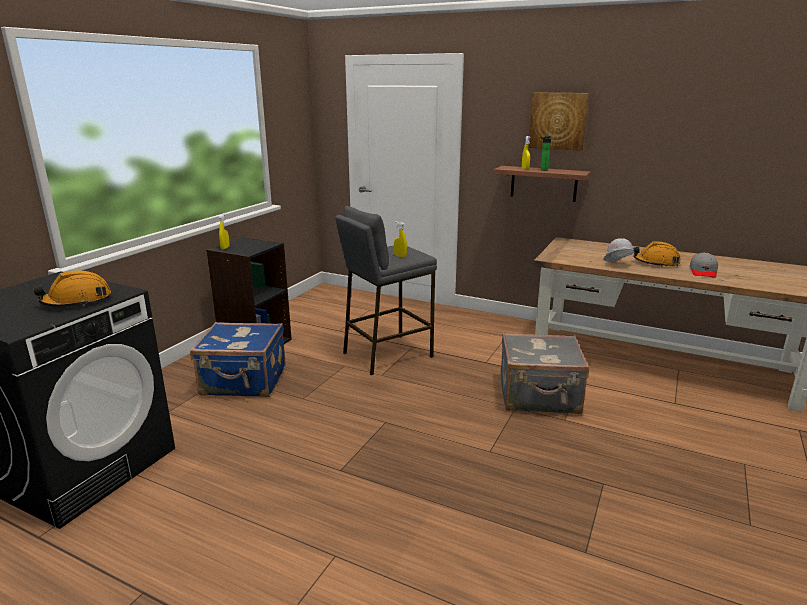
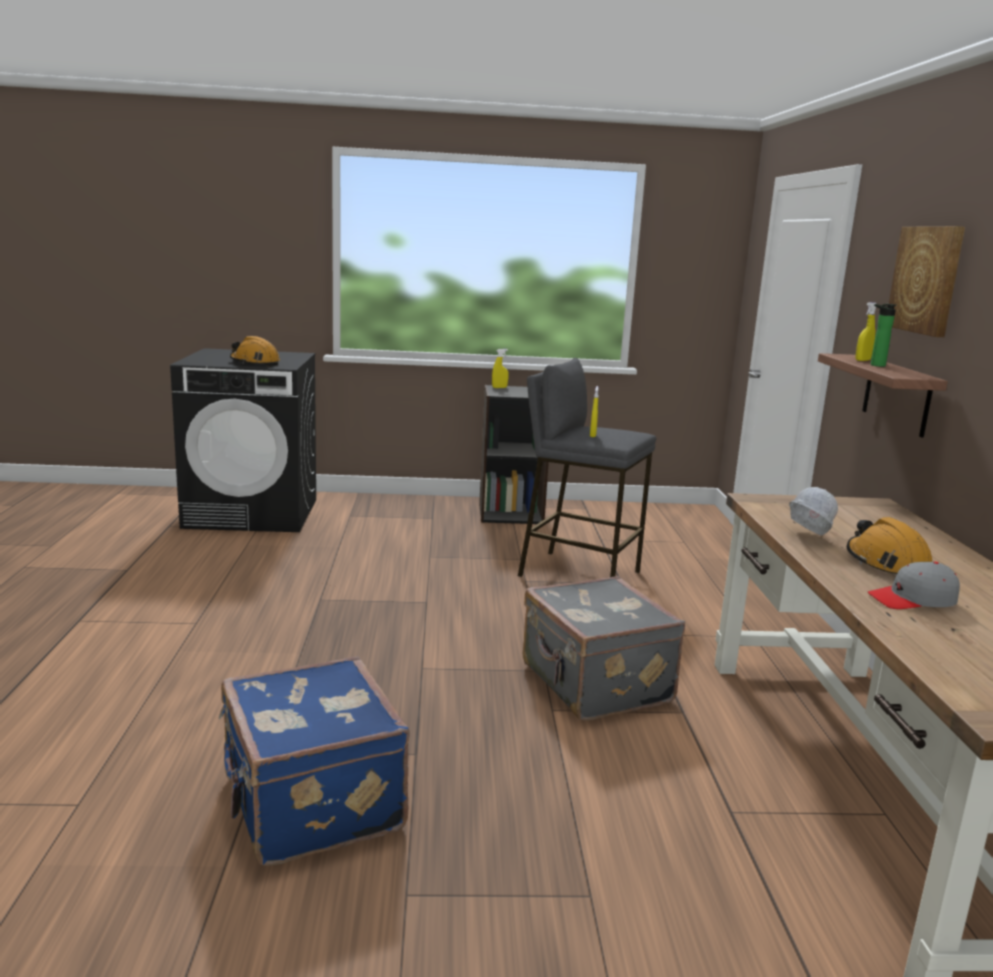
camera: 60 degrees right, 5 degrees down
blue suitcase [190,322,286,397] -> blue suitcase moved to [219,657,410,866]

